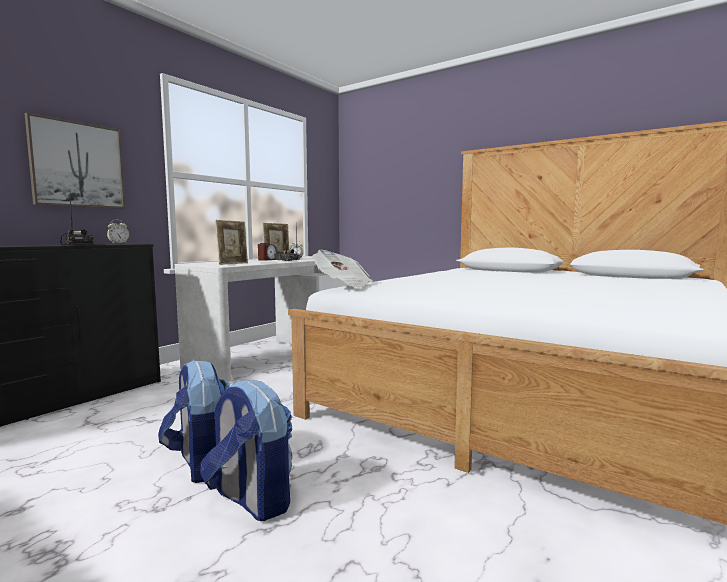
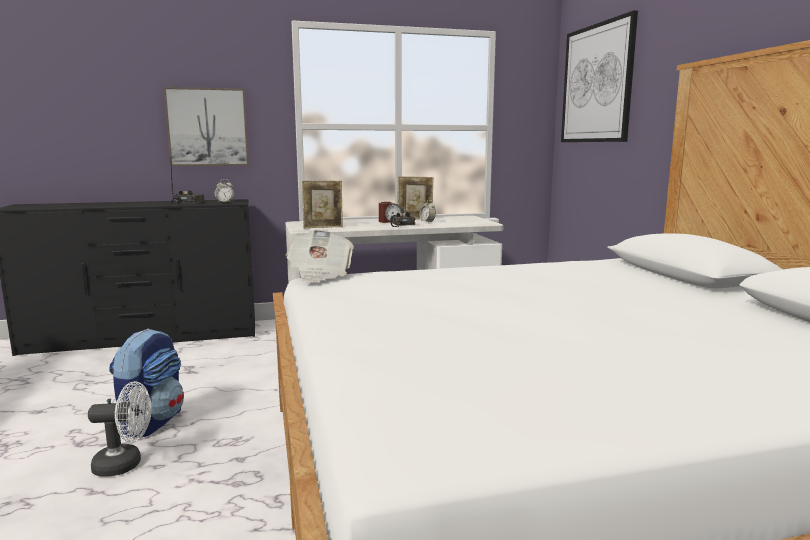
camera: 40 degrees right, 5 degrees up
backpack [200,380,292,521] -> white fan [88,381,151,477]
none -> picture [561,10,638,142]

